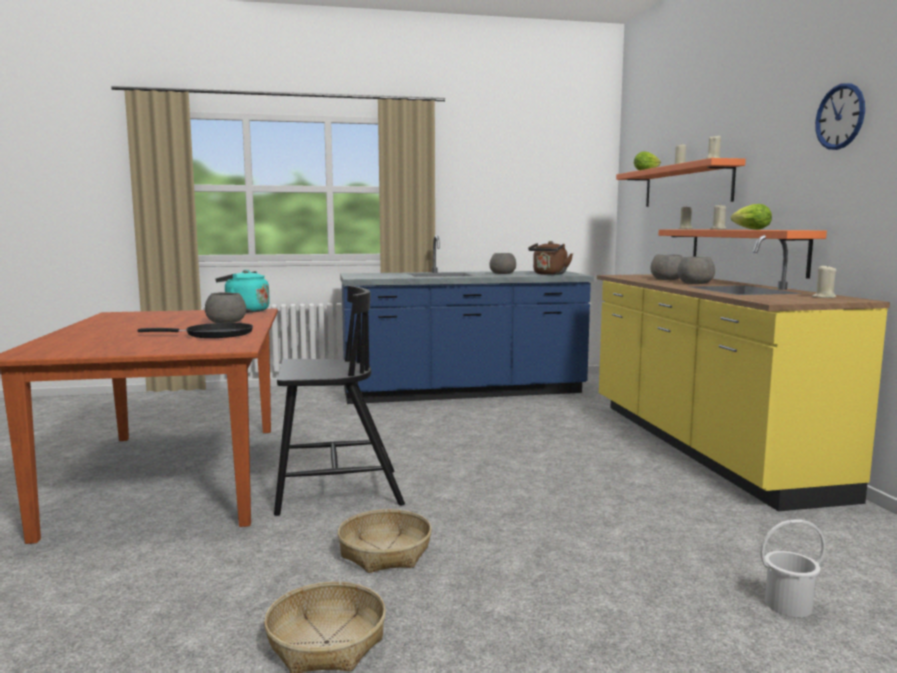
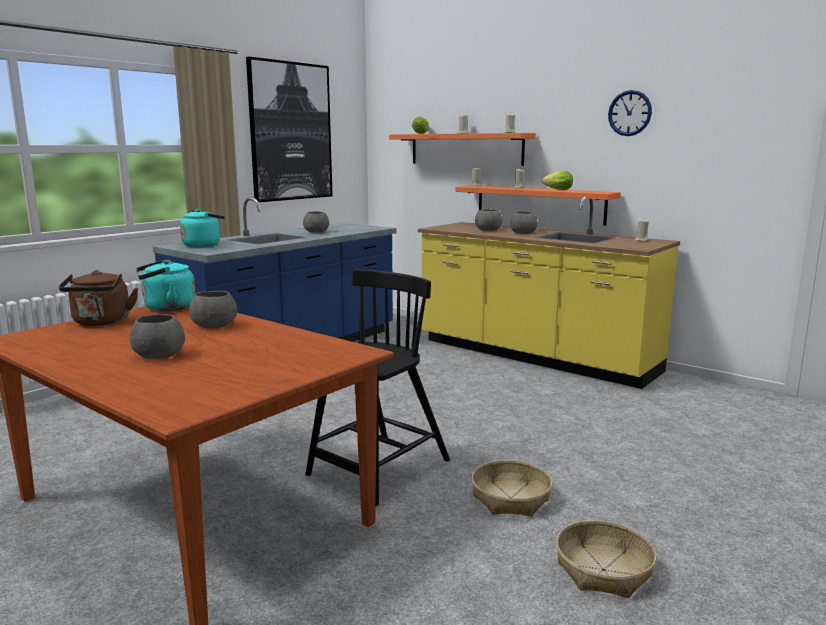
camera: 40 degrees left, 5 degrees up
black frying pan [138,323,253,338] -> none
brown kettle [528,241,573,275] -> brown kettle moved to [59,270,139,326]
white bucket [761,519,826,617] -> none
none -> grey bowl [130,314,185,359]
none -> turquoise kettle [180,209,225,247]
none -> picture [246,57,333,202]

